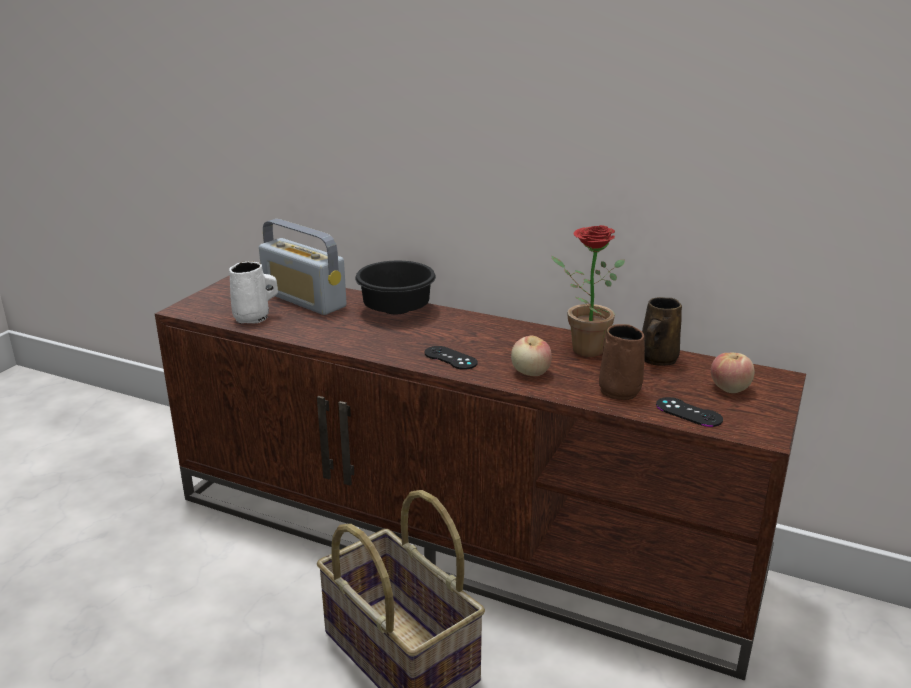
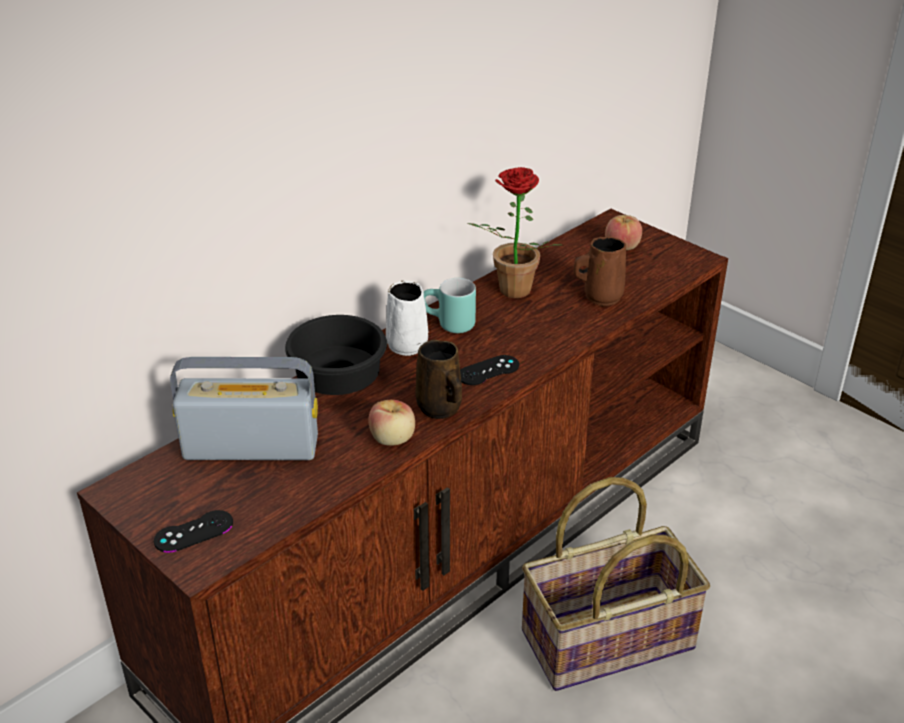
camera: 70 degrees left, 10 degrees up
white mug [229,261,278,324] -> white mug moved to [386,281,428,356]
radio [259,219,347,315] -> radio turned 150 degrees counterclockwise [170,357,318,460]
apple [511,336,552,376] -> apple moved to [368,400,415,446]
brown mug [642,297,682,366] -> brown mug moved to [415,340,462,419]
black game controller [656,397,723,427] -> black game controller moved to [154,510,233,553]
none -> turquoise mug [424,278,476,333]

